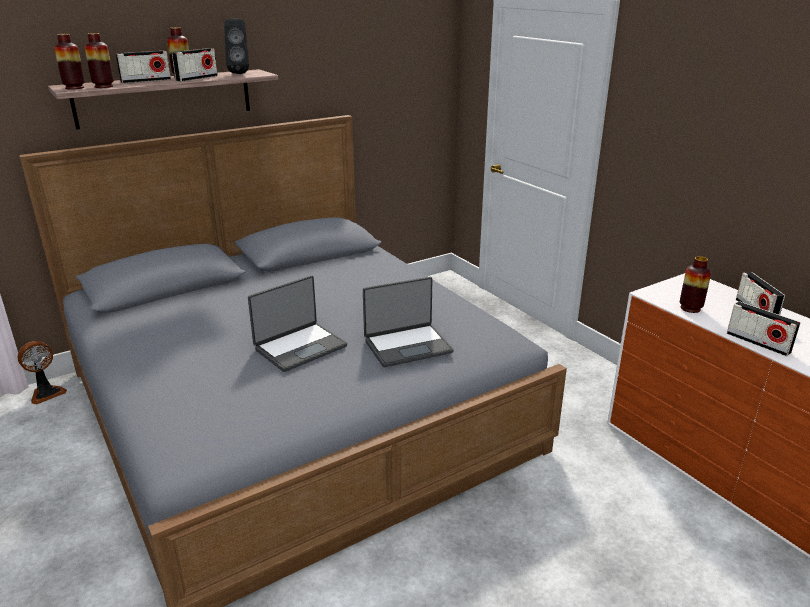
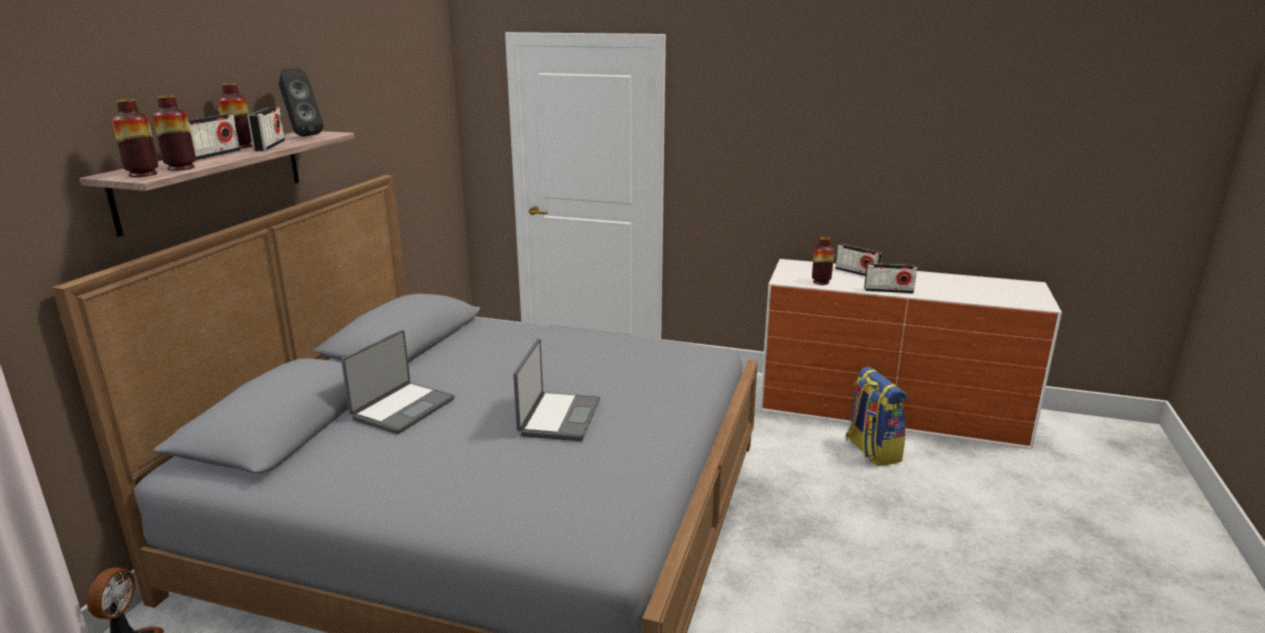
camera: 40 degrees left, 5 degrees down
laptop [363,277,454,367] -> laptop moved to [341,330,455,434]
none -> backpack [845,367,907,466]

